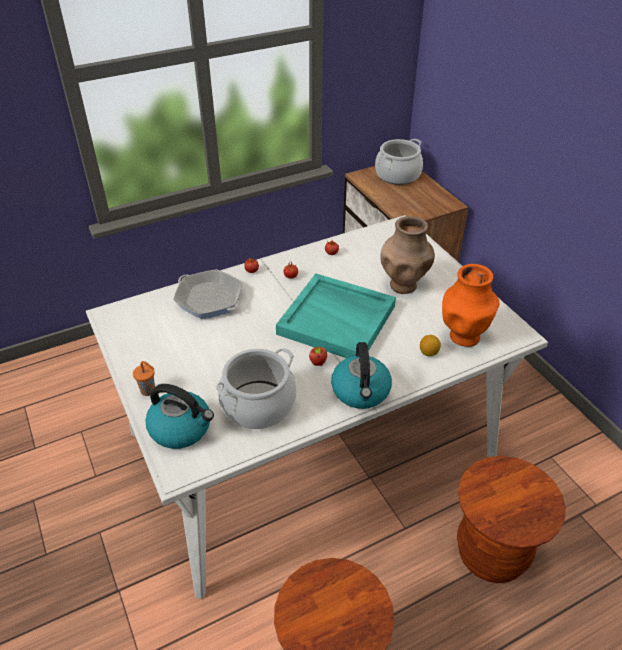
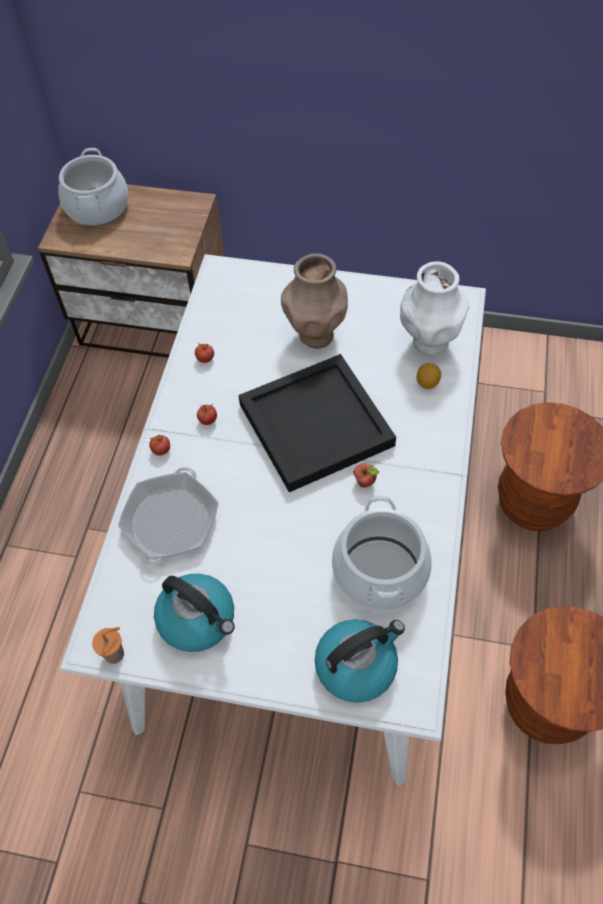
camera: 50 degrees left, 15 degrees up
orange cup [133,361,155,396] -> orange cup moved to [92,627,124,664]
frying pan [173,269,242,319] -> frying pan turned 60 degrees counterclockwise [118,467,219,565]
turquoise tray [276,274,396,358] -> black tray [238,354,396,492]
kettle [331,342,392,409] -> kettle moved to [154,574,235,652]
orange vase [442,264,500,347] -> white vase [400,261,469,355]

